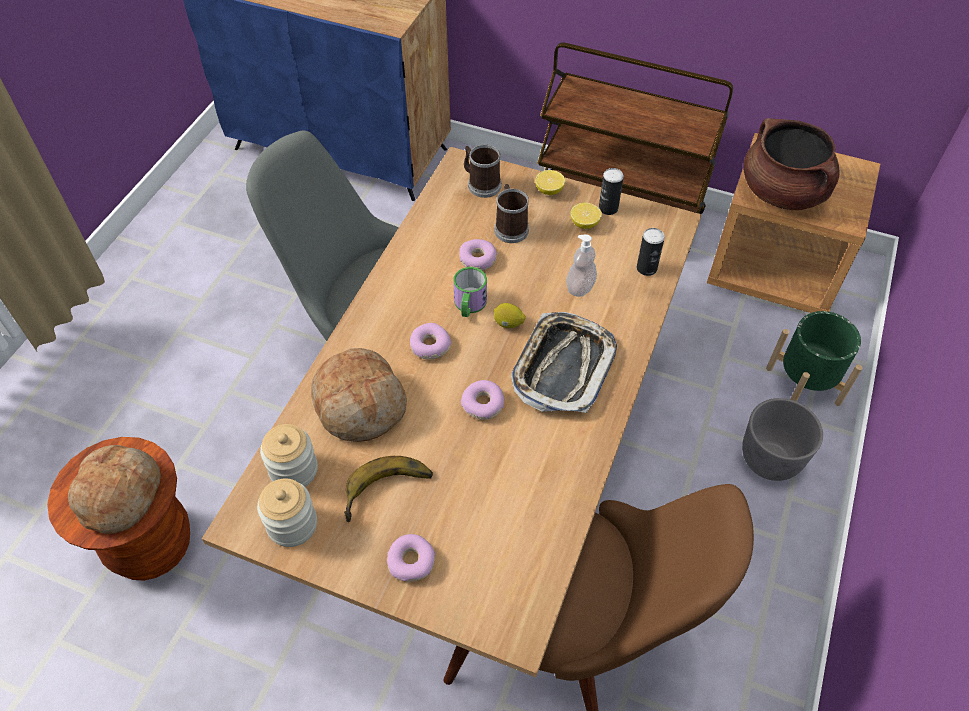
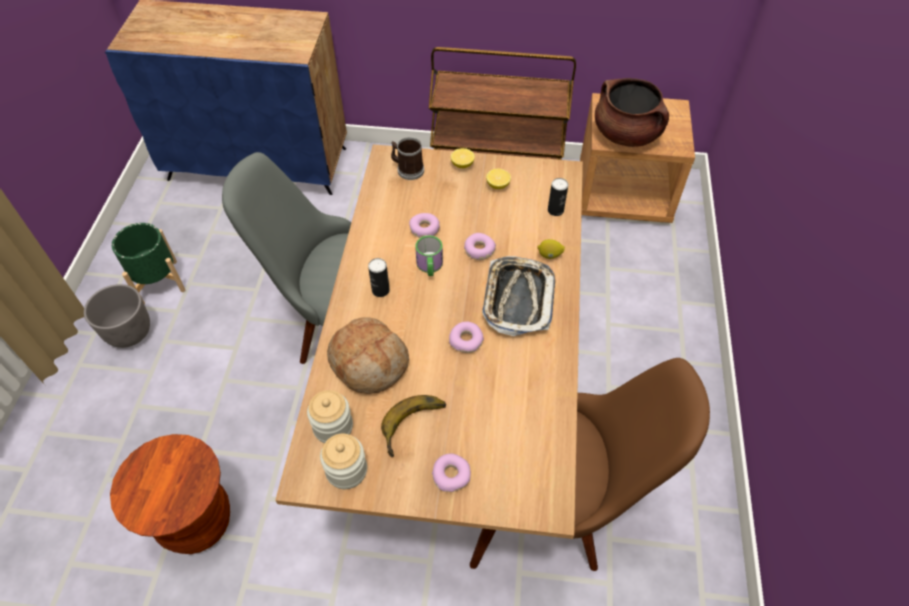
camera: 15 degrees left, 0 degrees up
bread [68,445,161,534] -> none
donut [410,323,451,360] -> donut moved to [464,233,496,260]
mug [494,184,529,243] -> none
lemon [494,303,526,328] -> lemon moved to [538,239,565,259]
soap dispenser [566,235,597,297] -> none
can [599,168,624,215] -> can moved to [368,258,390,297]
grey planter [742,398,823,481] -> grey planter moved to [84,284,150,348]
green planter [766,311,863,406] -> green planter moved to [112,223,185,305]

